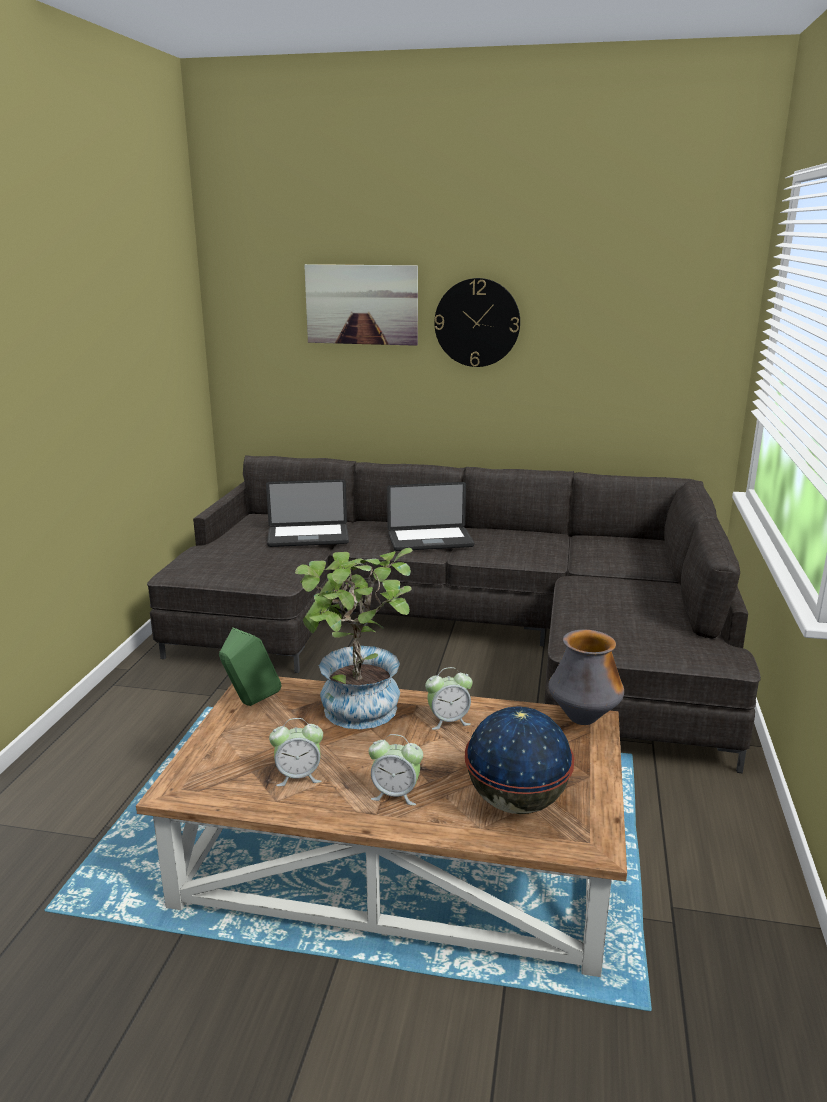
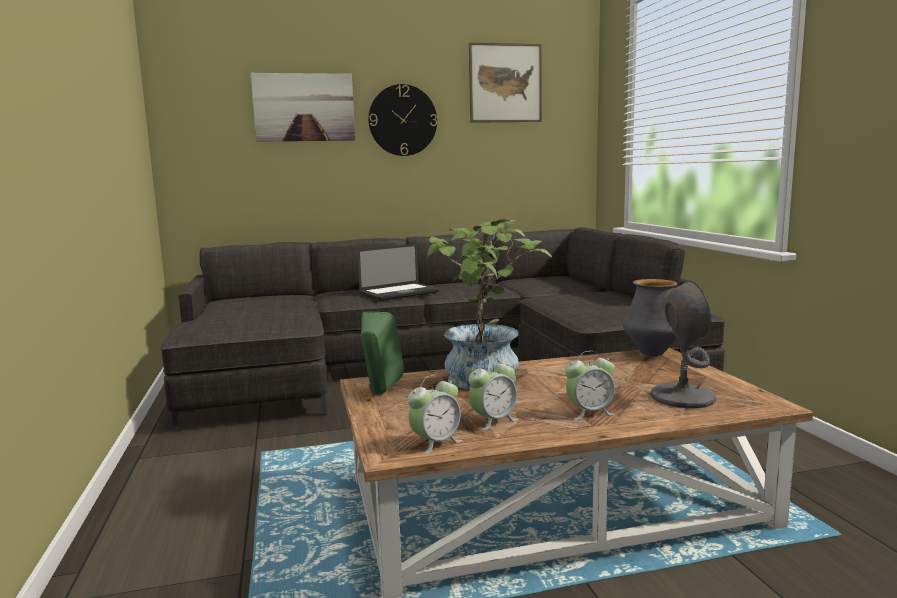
camera: 25 degrees left, 10 degrees down
laptop [266,479,349,547] -> none
alarm clock [425,667,473,730] -> alarm clock moved to [407,375,462,454]
globe [465,706,574,814] -> grey table lamp [651,280,716,408]
none -> picture [469,42,542,123]

